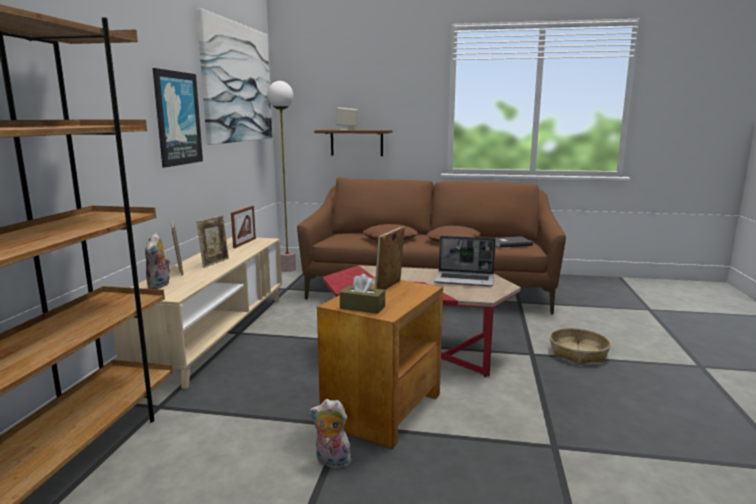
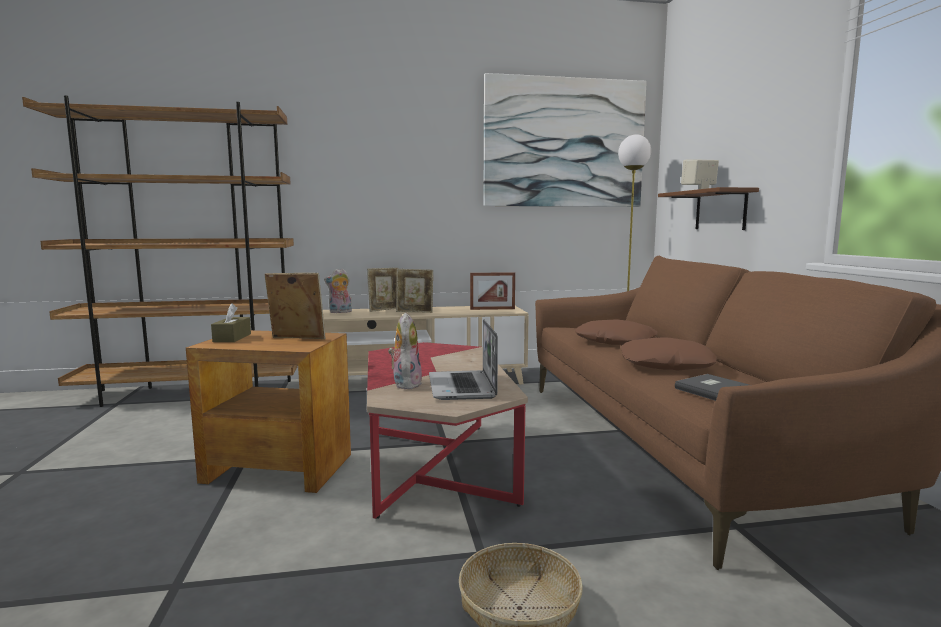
camera: 70 degrees right, 5 degrees down
picture [153,68,203,168] -> none
plush toy [310,399,351,469] -> plush toy moved to [388,313,422,389]

